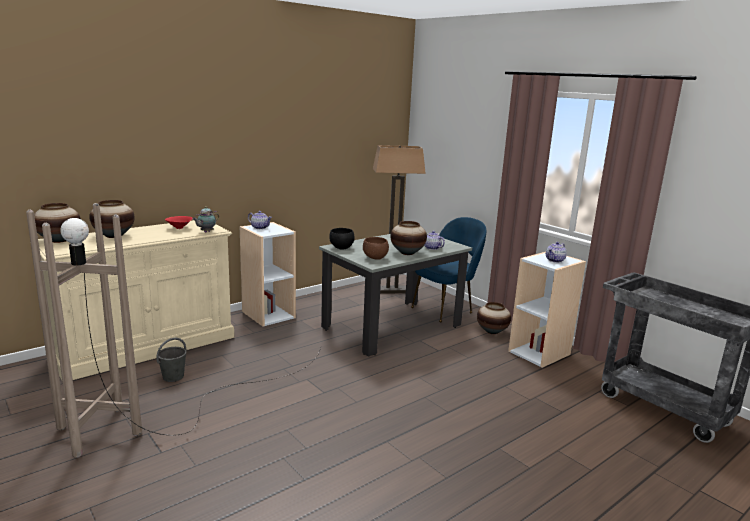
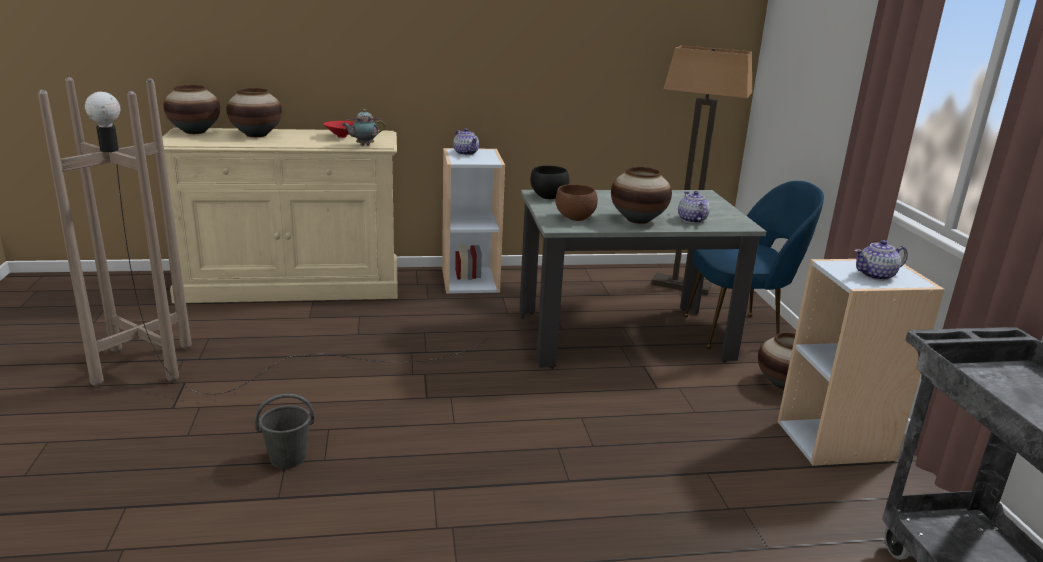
camera: 30 degrees right, 5 degrees up
grey bucket [157,338,187,382] -> grey bucket moved to [255,394,315,469]

